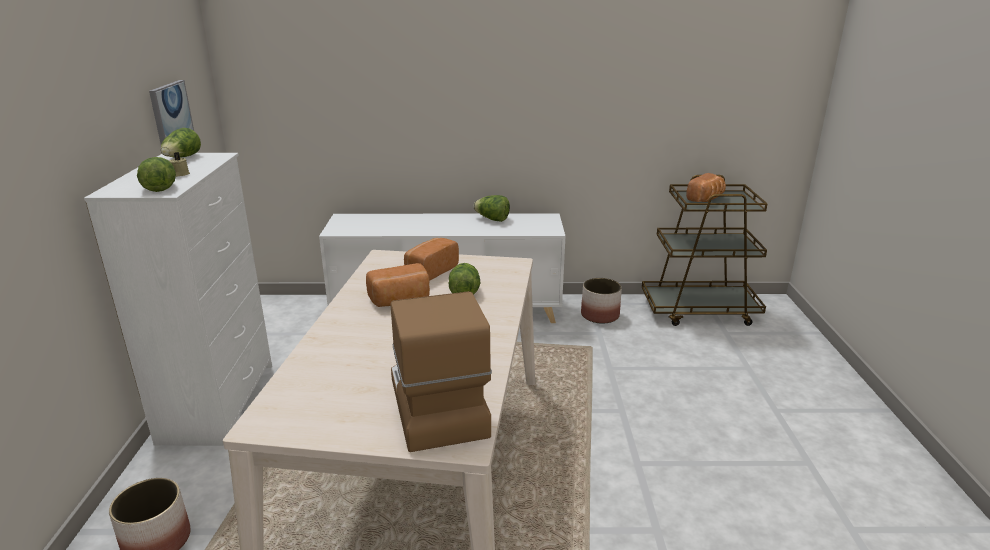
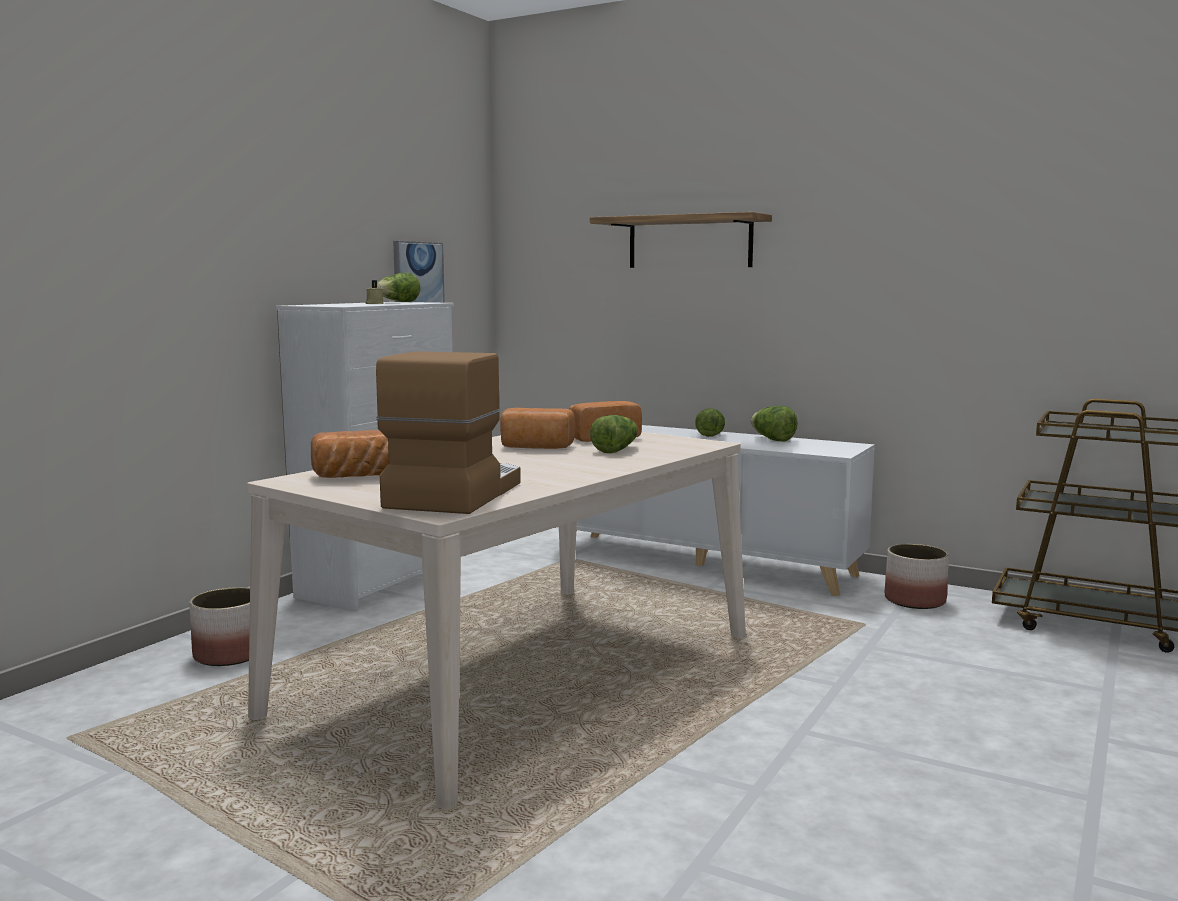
camera: 30 degrees right, 15 degrees down
lettuce [137,157,176,192] -> lettuce moved to [695,408,725,437]
bread [686,173,726,202] -> bread moved to [311,430,389,478]
none -> shelf [590,212,772,268]

